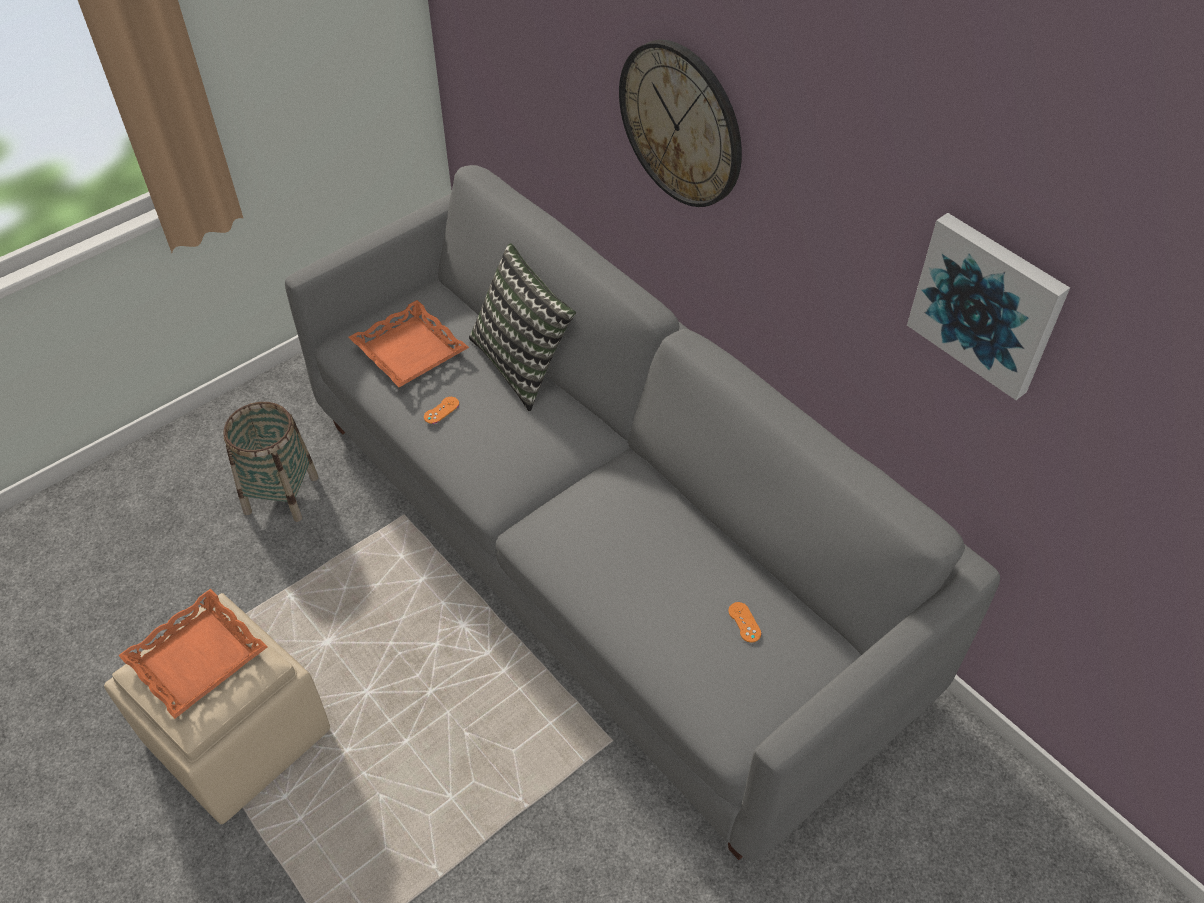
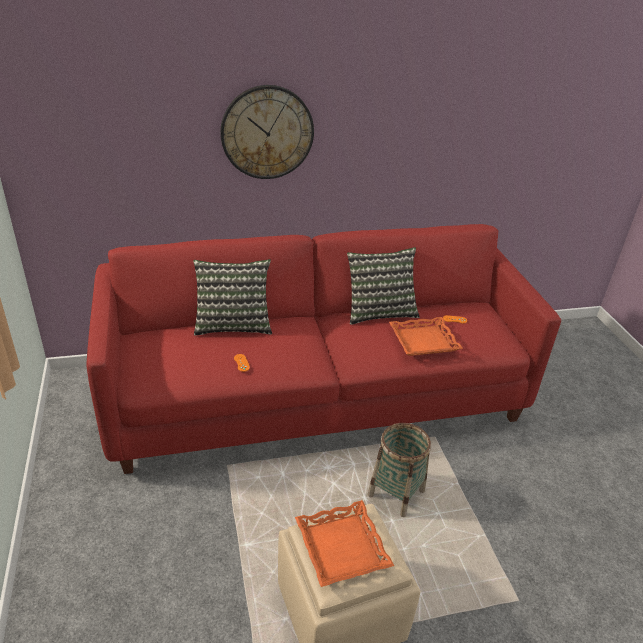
camera: 65 degrees left, 15 degrees down
basket [223,402,319,522] -> basket moved to [368,423,431,517]
grey sofa [285,165,1000,861] -> red sofa [87,224,561,474]
orange tray [349,300,469,387] -> orange tray moved to [389,317,463,356]
picture [907,213,1070,400] -> none
none -> pillow [347,247,420,325]

